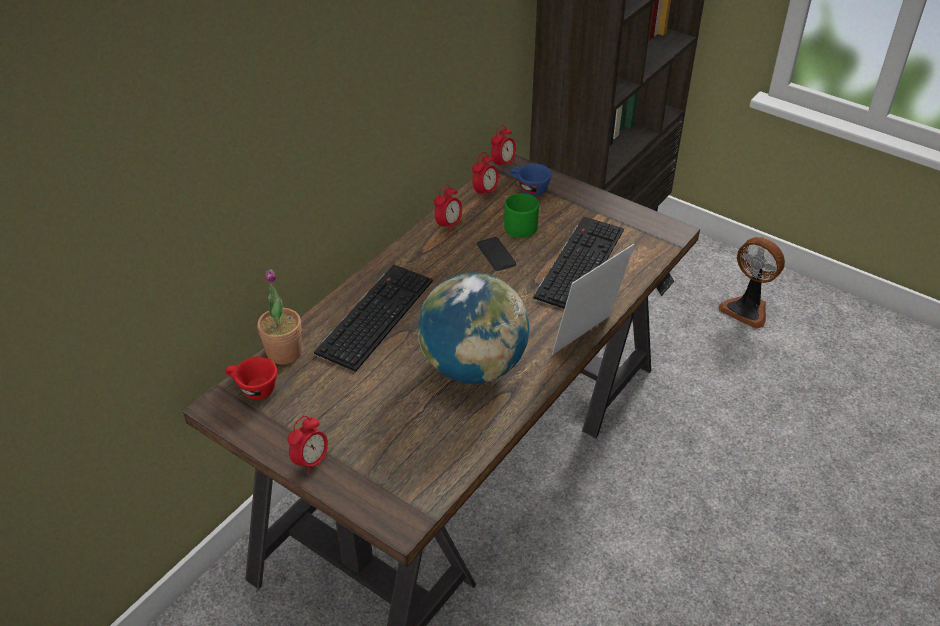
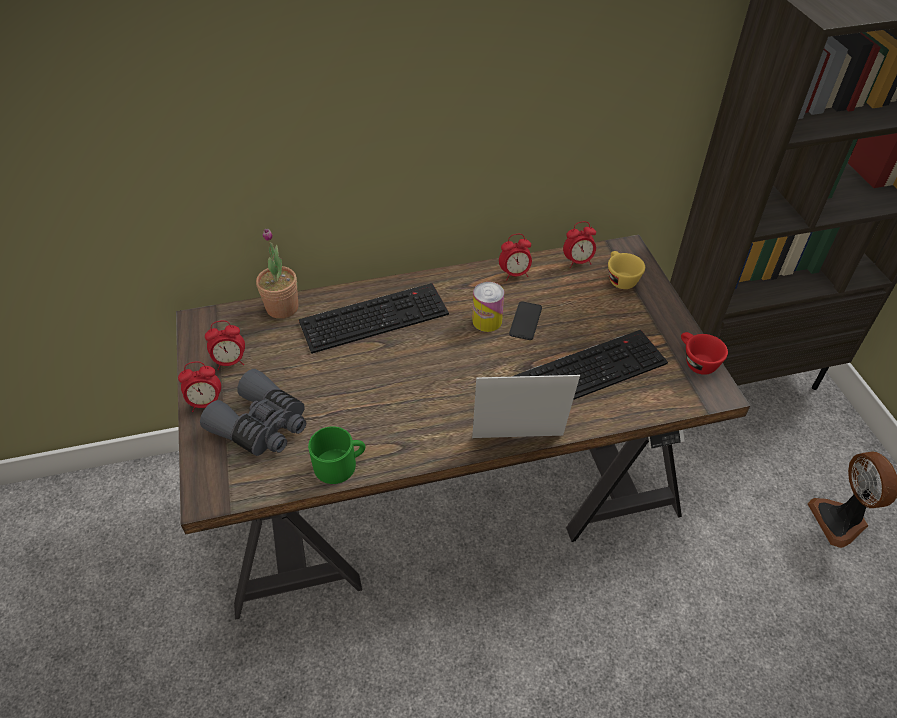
camera: 40 degrees right, 5 degrees up
red cup [225,357,277,400] -> red cup moved to [681,332,728,375]
globe [417,273,530,384] -> none
alarm clock [491,125,516,171] -> alarm clock moved to [205,321,245,370]
green mug [504,193,539,238] -> green mug moved to [308,426,365,484]
blue cup [510,163,552,196] -> yellow cup [608,251,645,289]
none -> grey binoculars [200,369,306,456]
none -> can [472,282,504,332]

